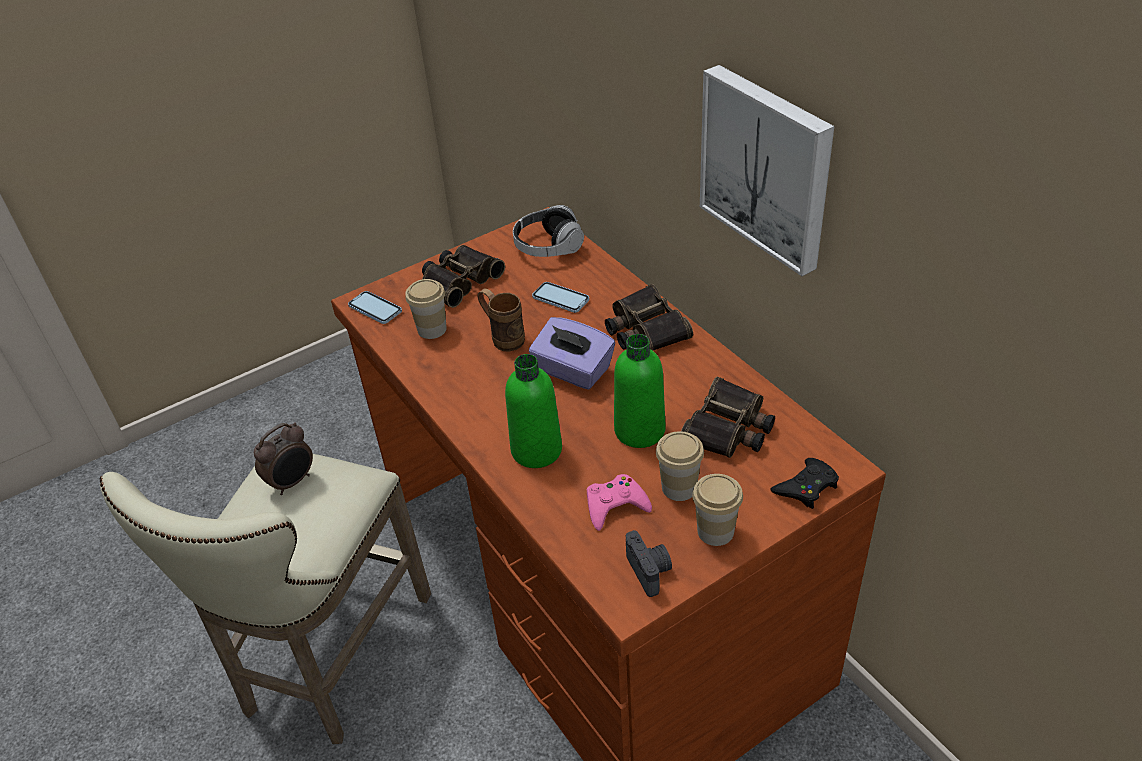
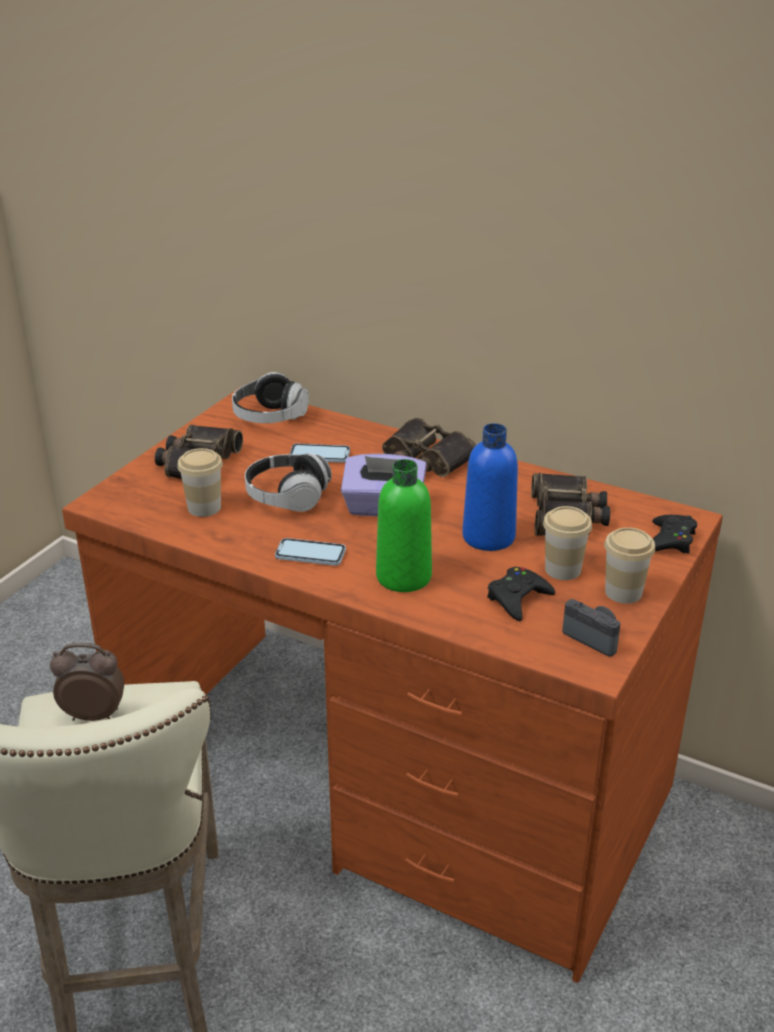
camera: 30 degrees left, 10 degrees down
alarm clock [254,422,313,495] -> alarm clock turned 105 degrees counterclockwise [50,643,124,721]
phone [348,291,402,324] -> phone moved to [275,538,346,566]
brown mug [477,289,525,351] -> headphones [245,453,332,512]
pink game controller [587,474,652,531] -> black game controller [487,567,555,621]
green bottle [614,334,665,448] -> blue bottle [462,423,518,551]
picture [700,65,834,276] -> none

